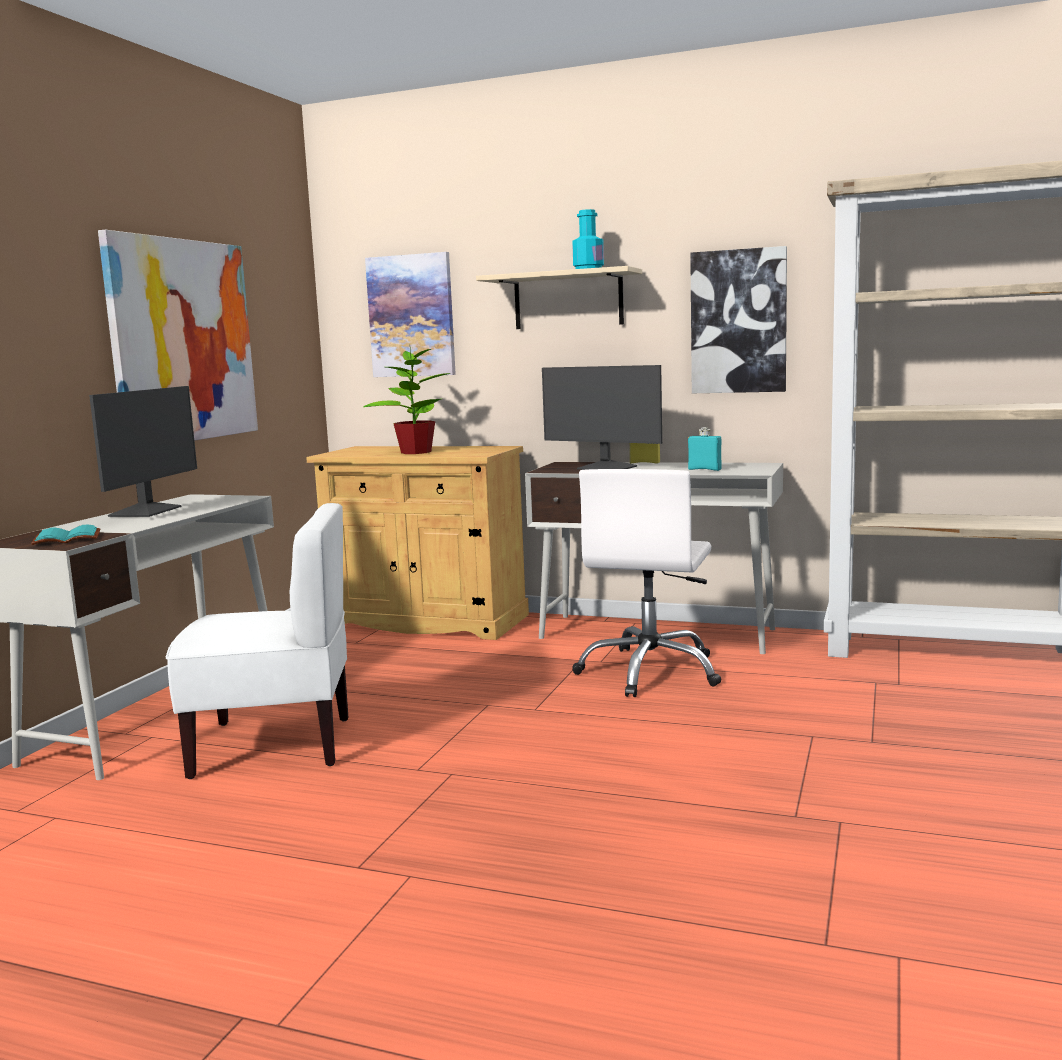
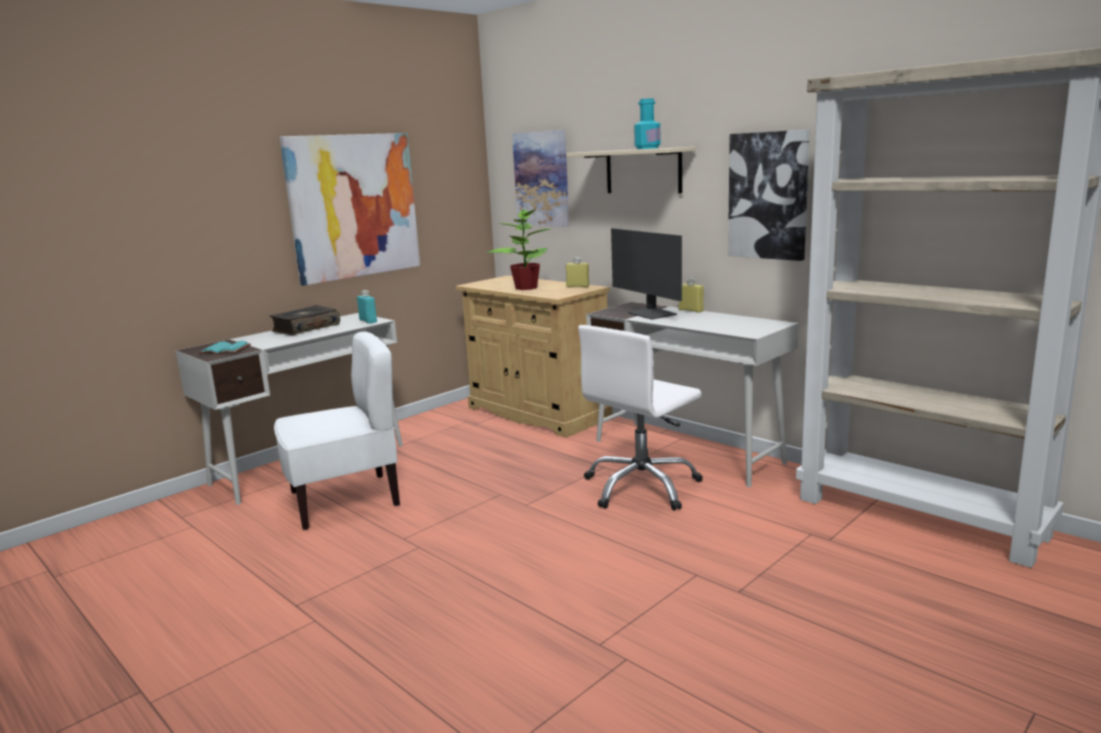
camera: 25 degrees right, 5 degrees up
monitor [89,386,197,517] -> book [270,305,340,335]
white chair [166,503,348,779] -> white chair turned 45 degrees counterclockwise [274,332,400,530]
turquoise bottle [688,427,722,471] -> turquoise bottle moved to [357,290,377,324]
none -> yellow bottle [566,257,589,287]

